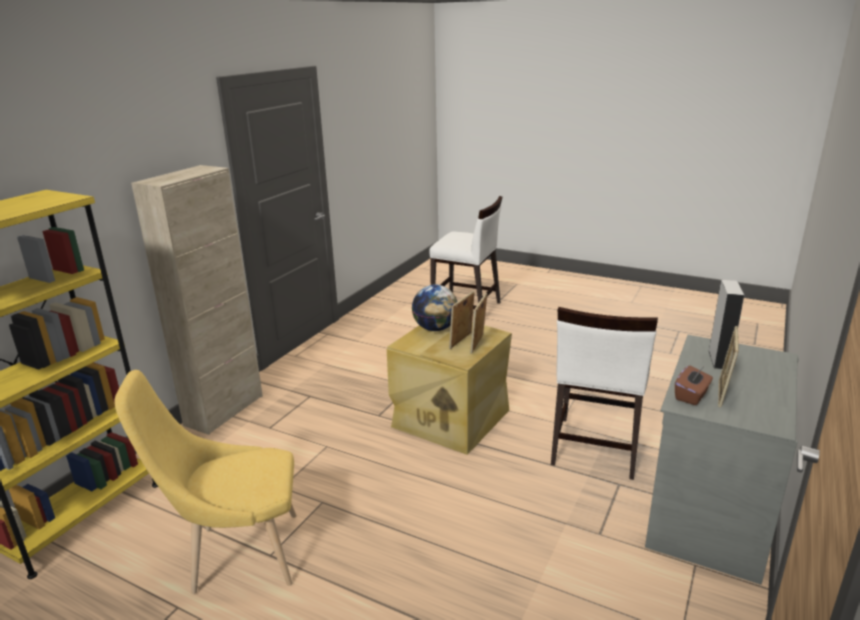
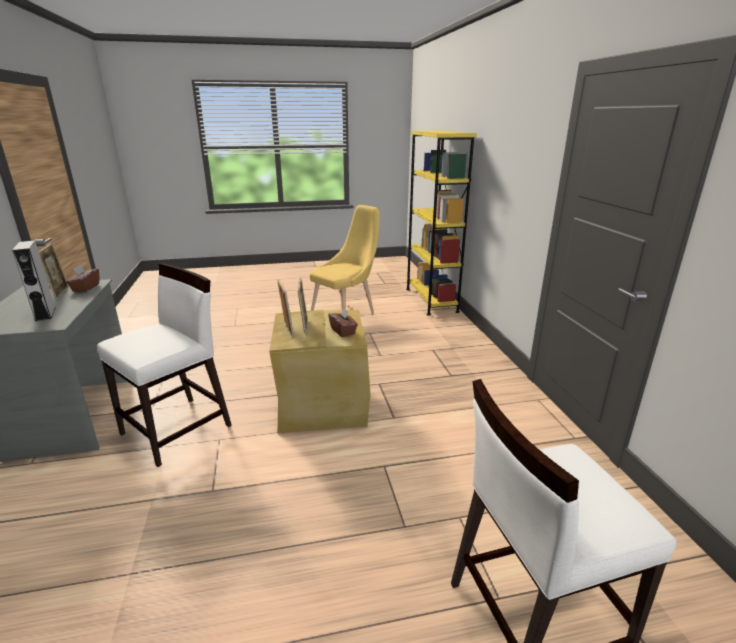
camera: 140 degrees right, 0 degrees up
beige cabinet [131,165,263,435] -> none
globe [412,285,458,331] -> brown tissue box [328,307,358,337]
white chair [551,307,658,480] -> white chair turned 60 degrees clockwise [97,263,232,467]

